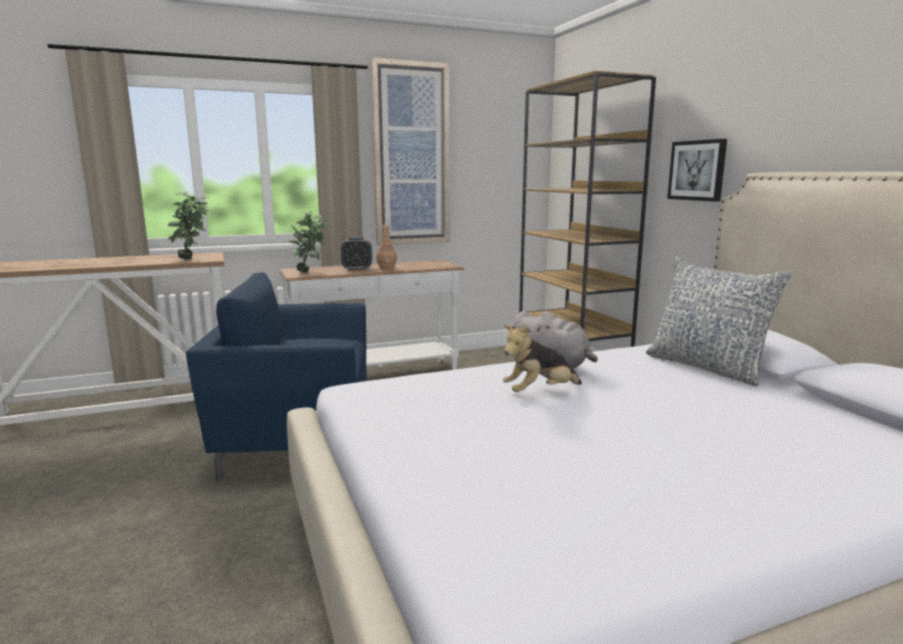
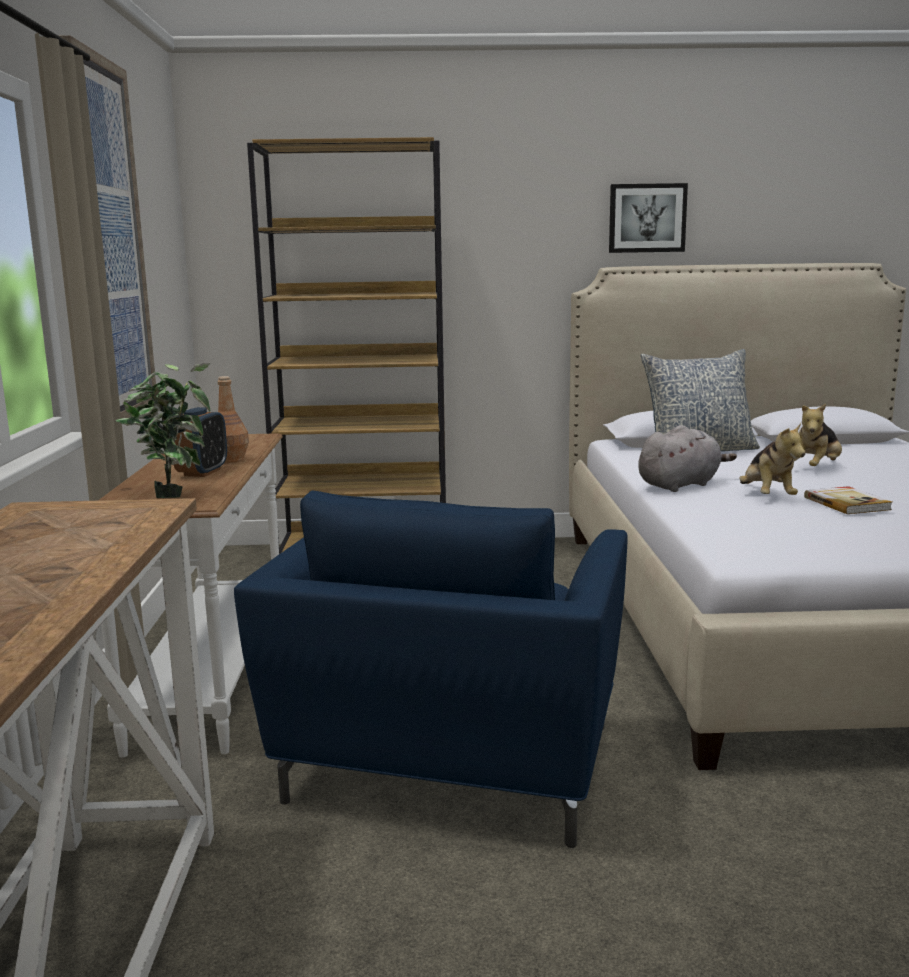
camera: 70 degrees left, 0 degrees up
potted plant [167,192,208,259] -> none
picture [667,139,727,202] -> picture moved to [609,183,688,253]
none -> plush toy [794,404,842,466]
none -> book [804,486,892,514]

